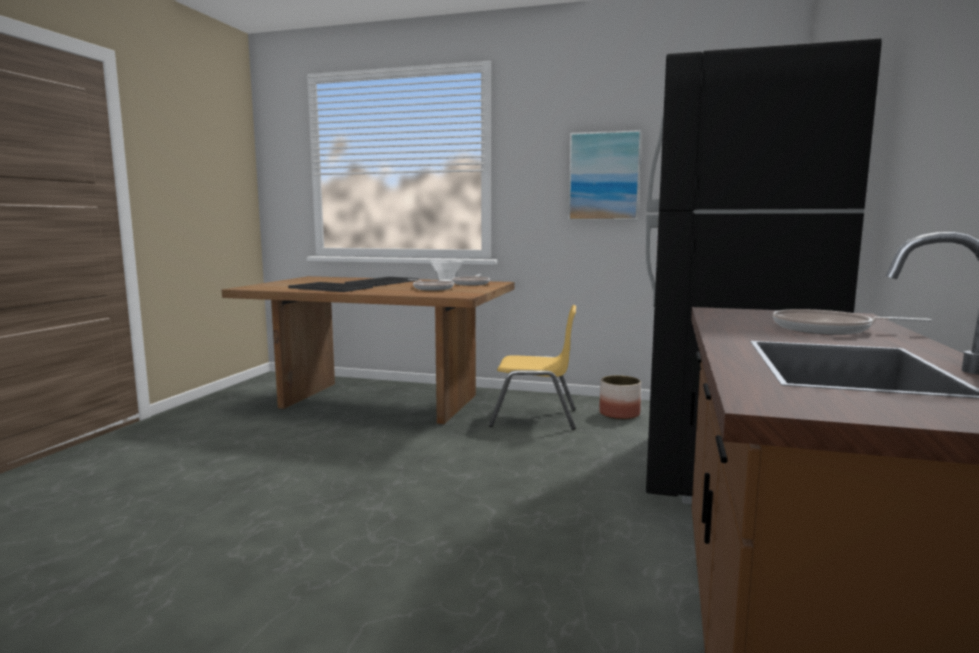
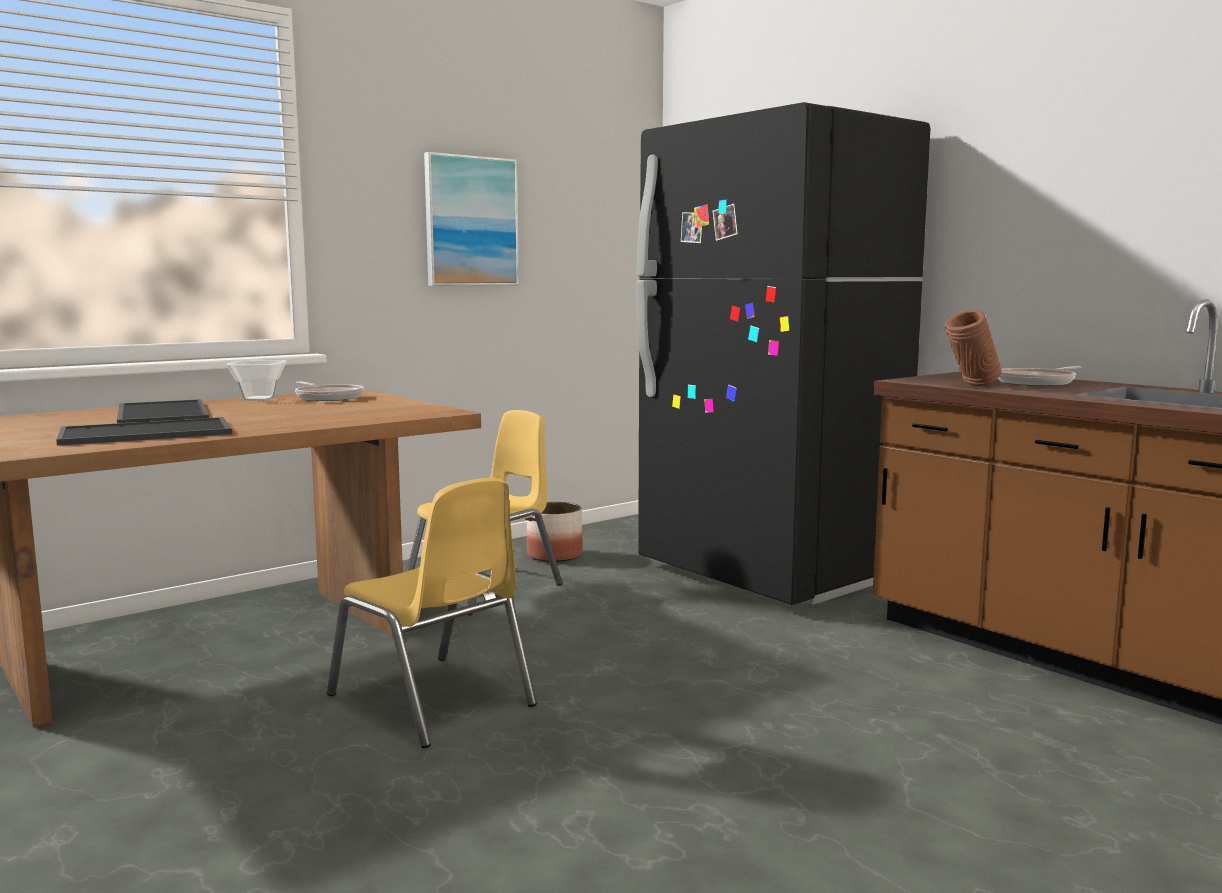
camera: 55 degrees left, 0 degrees up
frying pan [408,279,454,291] -> none
none -> yellow chair [327,478,537,748]
none -> brown vase [945,309,1001,386]

